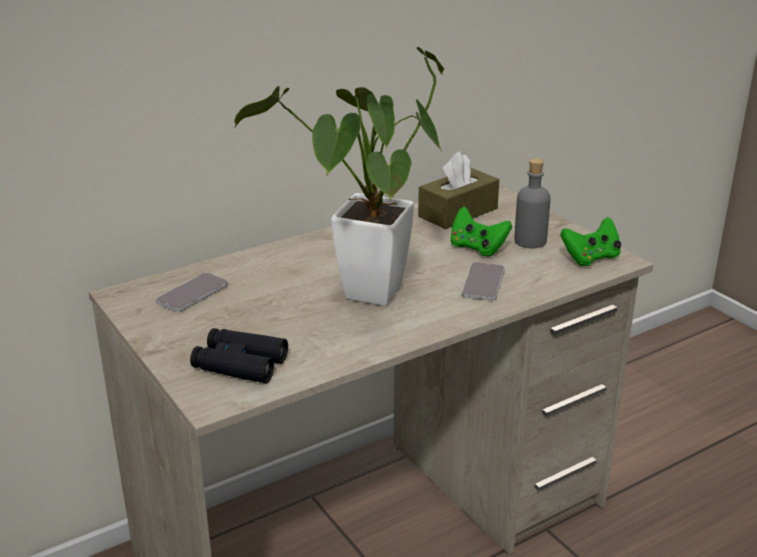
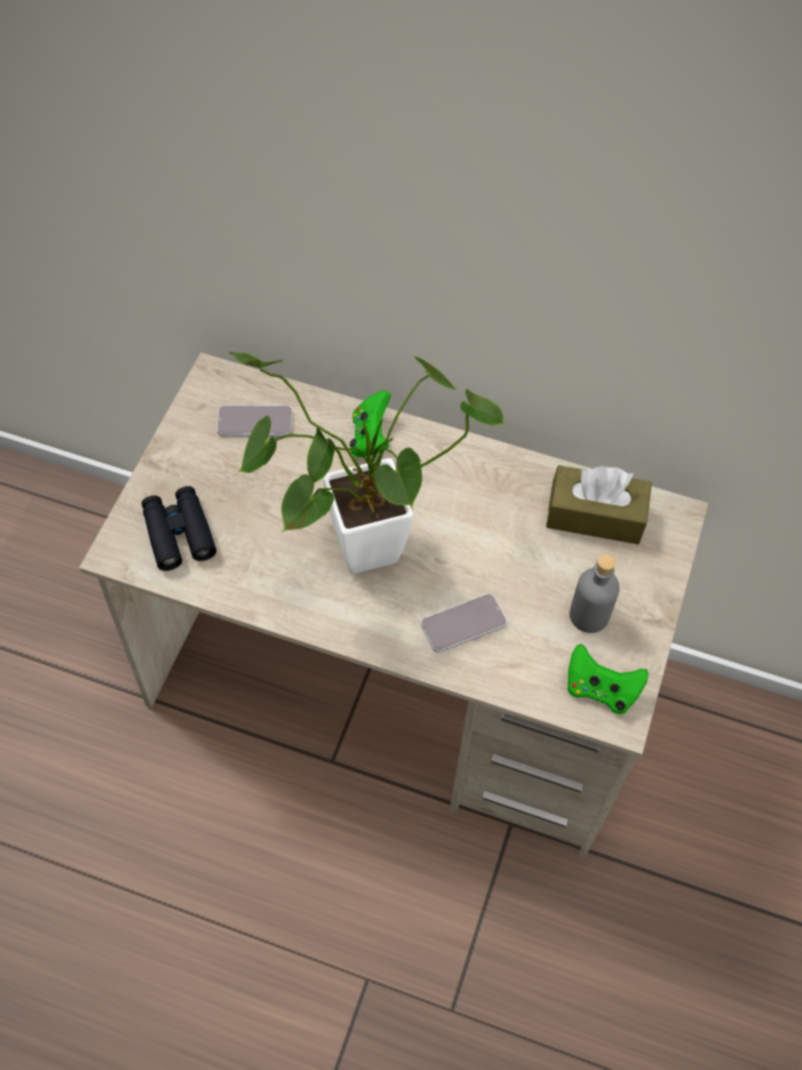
camera: 50 degrees right, 30 degrees up
green game controller [450,207,512,257] -> green game controller moved to [350,390,391,457]

